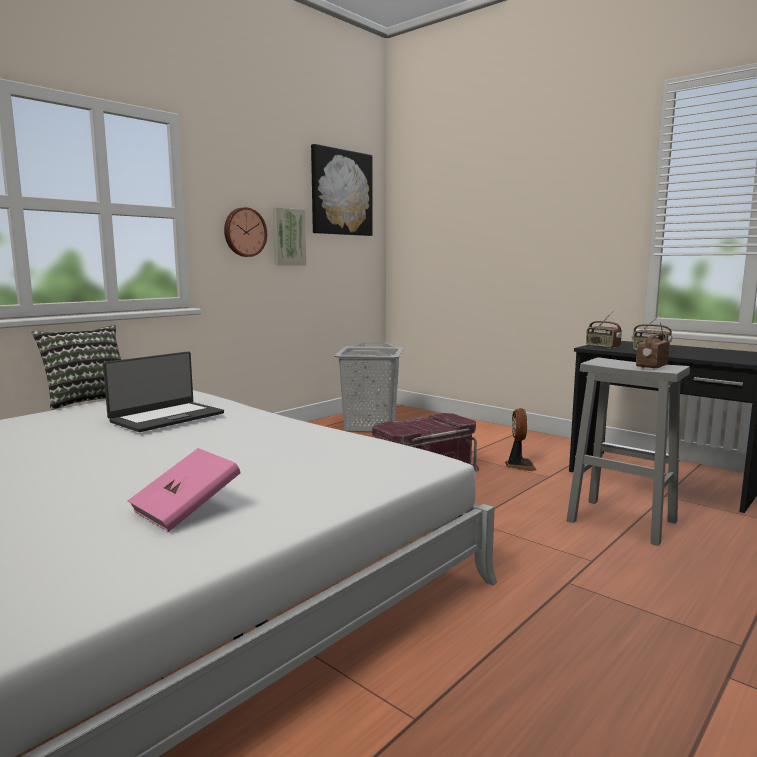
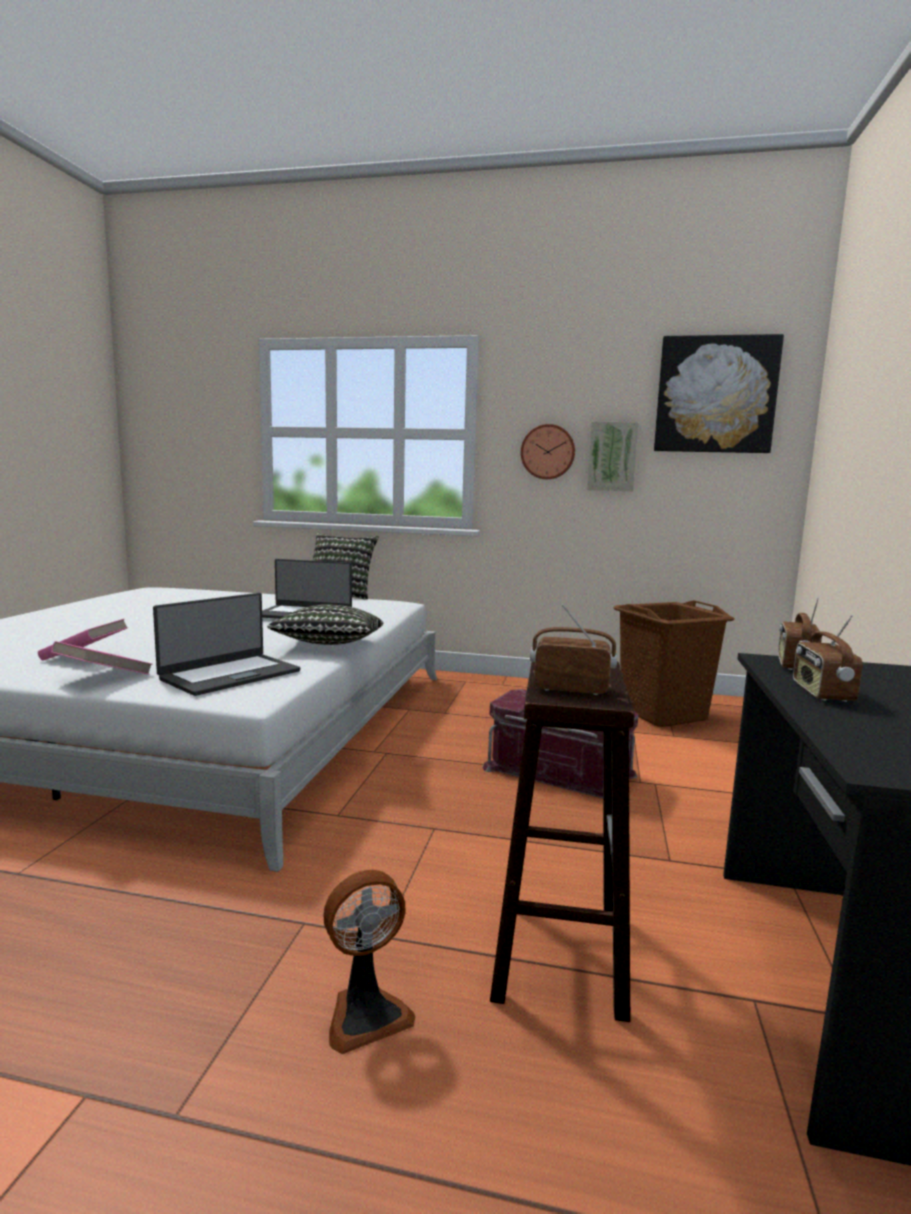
camera: 60 degrees right, 0 degrees up
grey laundry basket [334,342,403,433] -> brown laundry basket [613,600,735,727]
fan [505,408,536,471] -> fan moved to [324,870,415,1054]
grey stool [566,357,690,546] -> brown stool [490,662,635,1022]
none -> pink book [51,641,153,675]
none -> laptop [153,593,300,696]
none -> pillow [267,604,383,645]

